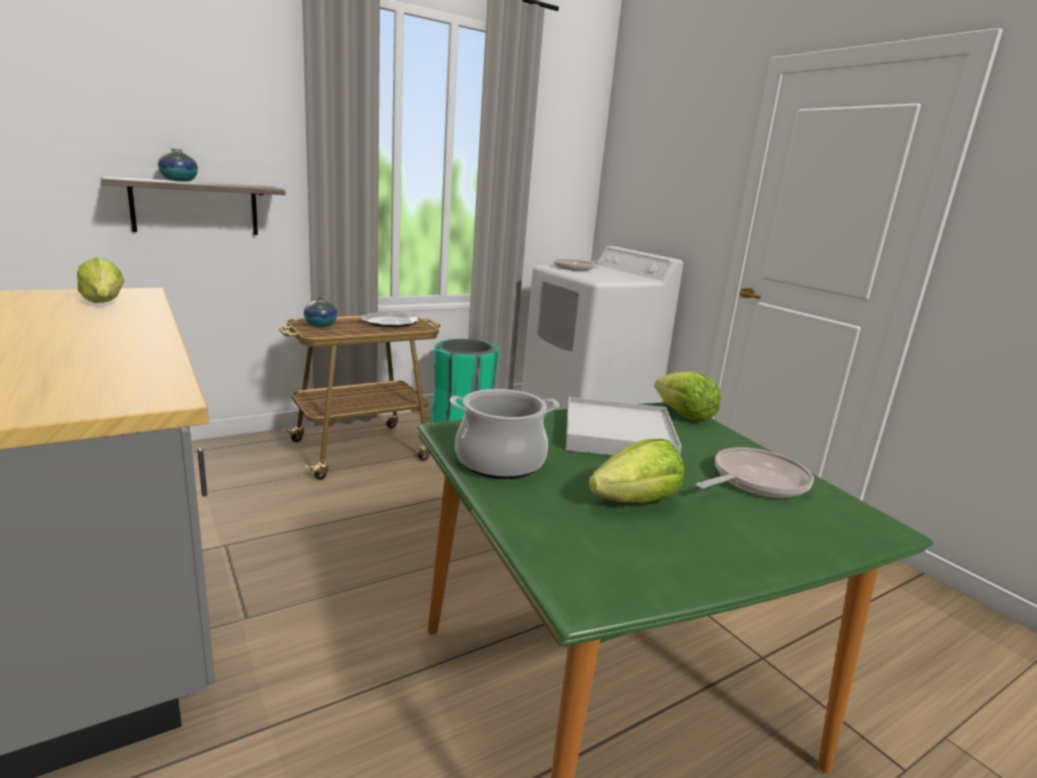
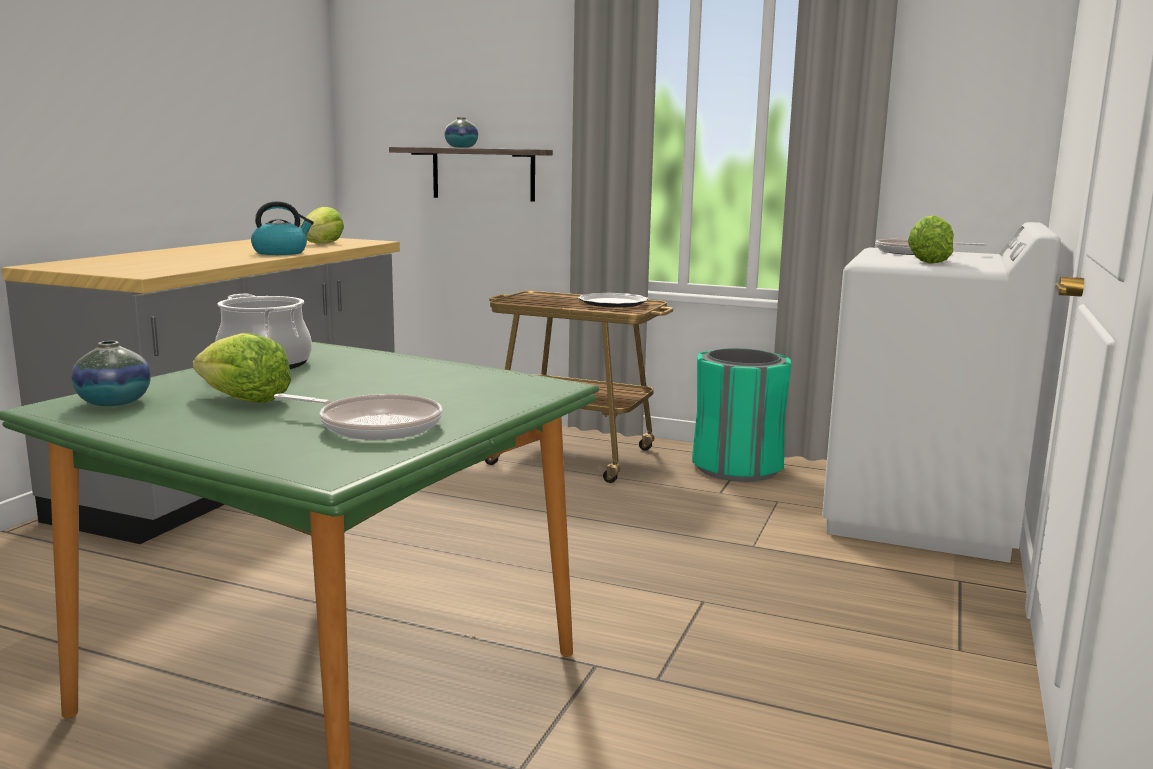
camera: 55 degrees right, 5 degrees down
vase [304,297,337,327] -> vase moved to [71,341,151,406]
white tray [566,397,682,455] -> none
lettuce [654,372,721,421] -> lettuce moved to [908,215,954,264]
none -> kettle [251,201,314,255]

